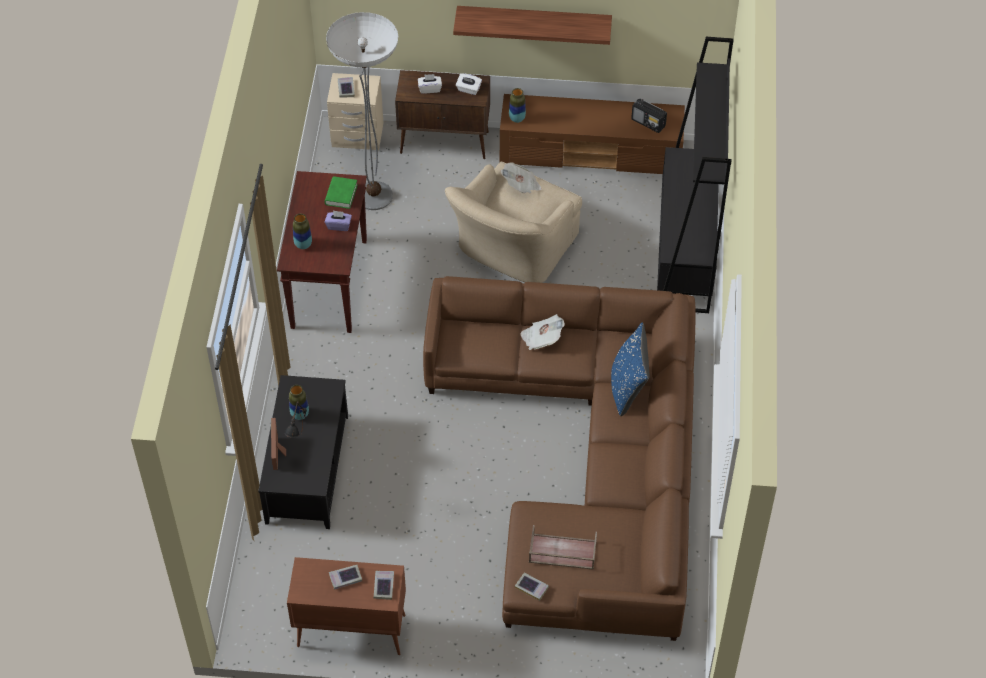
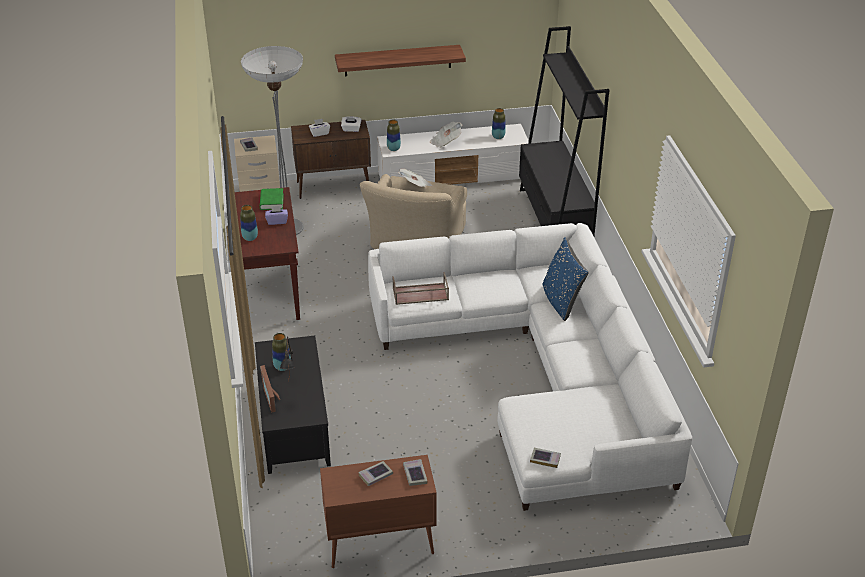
camera: 15 degrees left, 15 degrees down
brown sofa [423,276,696,641] -> white sofa [368,223,693,511]
brown tv stand [500,94,685,174] -> white tv stand [377,124,529,185]
newspaper [520,314,565,350] -> newspaper moved to [430,122,462,148]
brown tray [529,525,597,570] -> brown tray moved to [393,272,449,305]
radio [631,99,667,133] -> vase [492,108,506,139]

